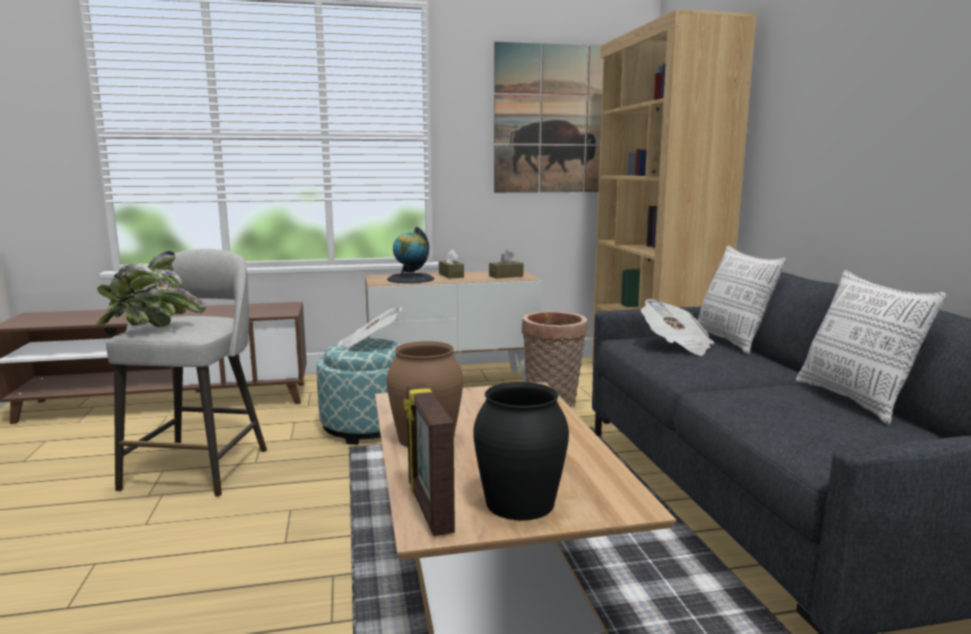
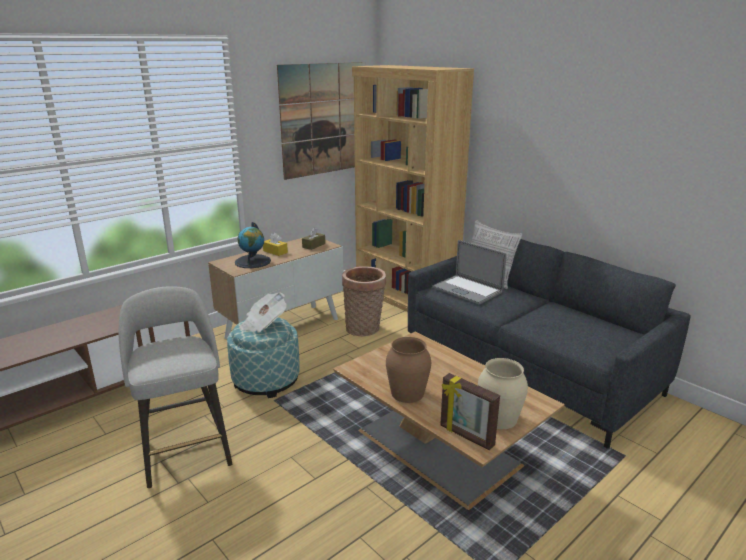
camera: 30 degrees left, 10 degrees up
potted plant [96,251,206,327] -> none
brown tissue box [439,250,464,279] -> yellow tissue box [263,233,288,256]
black vase [473,382,569,520] -> beige vase [478,358,528,429]
newspaper [641,299,714,356] -> laptop [432,240,507,304]
pillow [796,270,947,425] -> none

